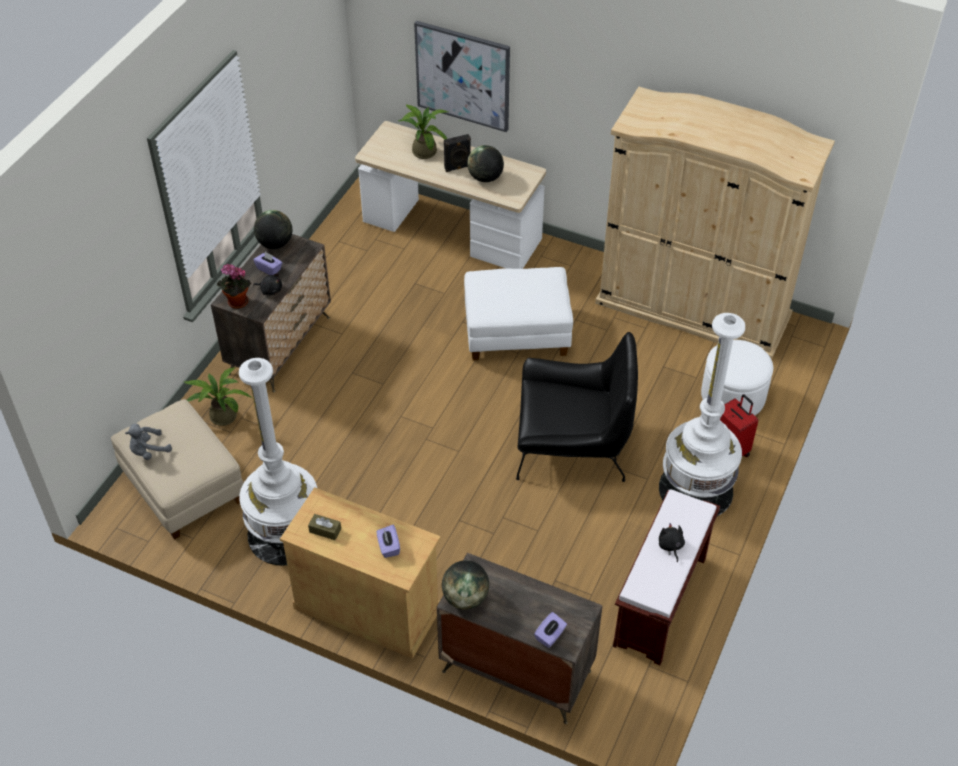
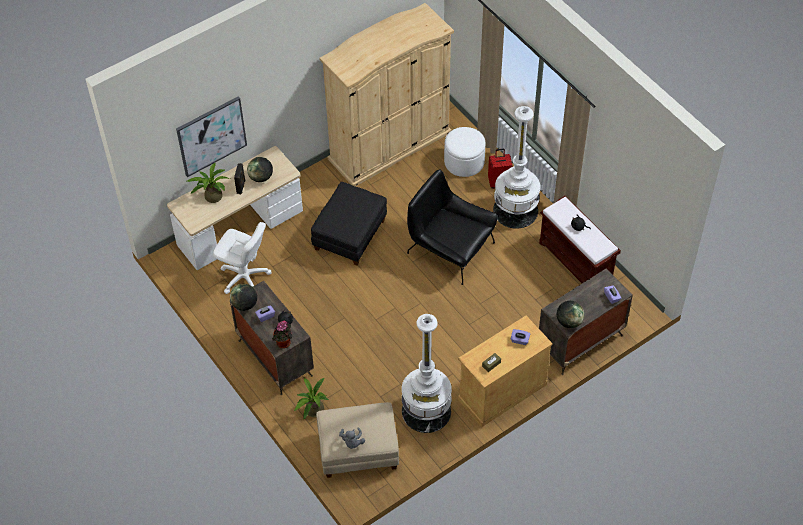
camera: 60 degrees left, 5 degrees up
white ottoman [464,267,573,360] -> black ottoman [311,182,387,266]
black armchair [516,332,638,482] -> black armchair turned 90 degrees counterclockwise [407,169,497,285]
none -> white office chair [213,222,272,294]

